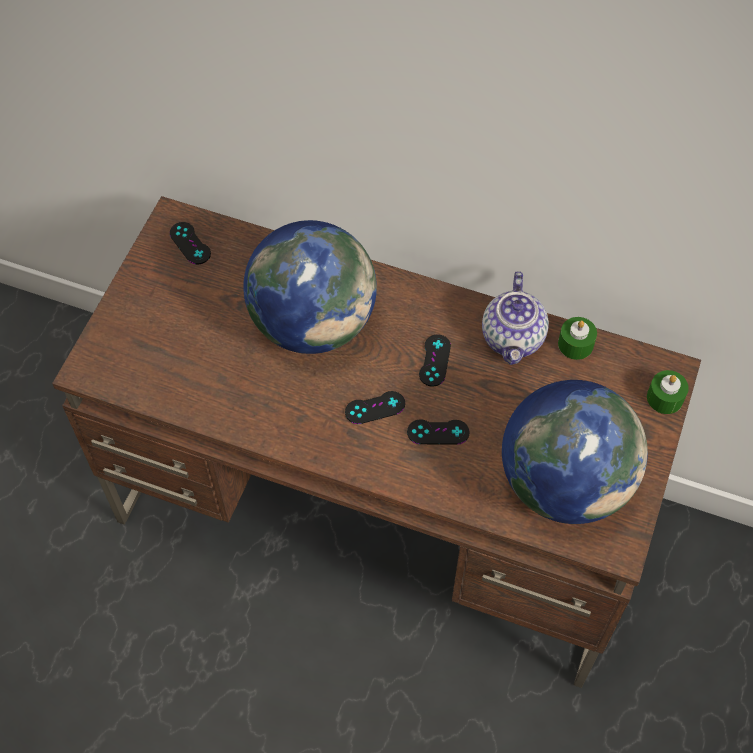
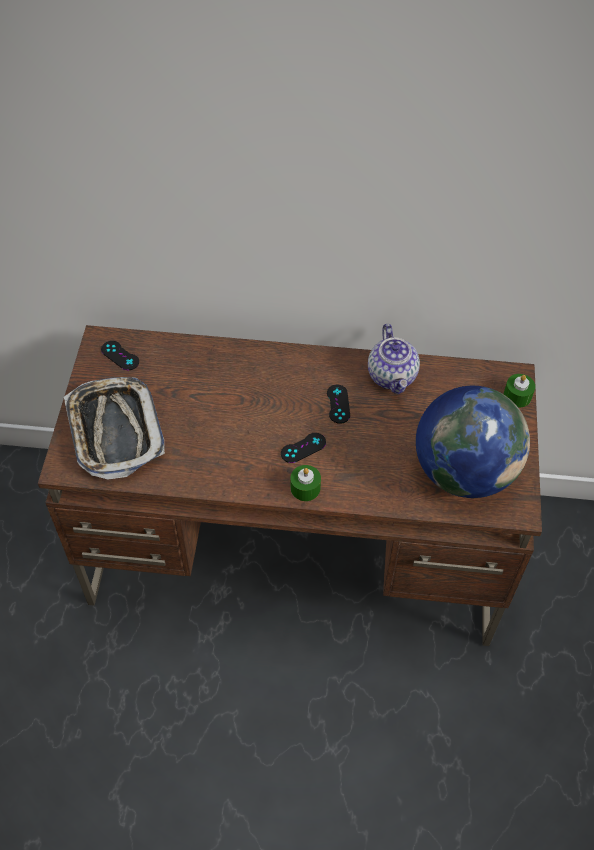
camera: 15 degrees left, 5 degrees down
globe [243,220,377,354] -> none
black game controller [407,419,470,445] -> none
green candle [558,317,597,360] -> green candle moved to [290,465,321,501]
none -> tray [64,377,165,480]

